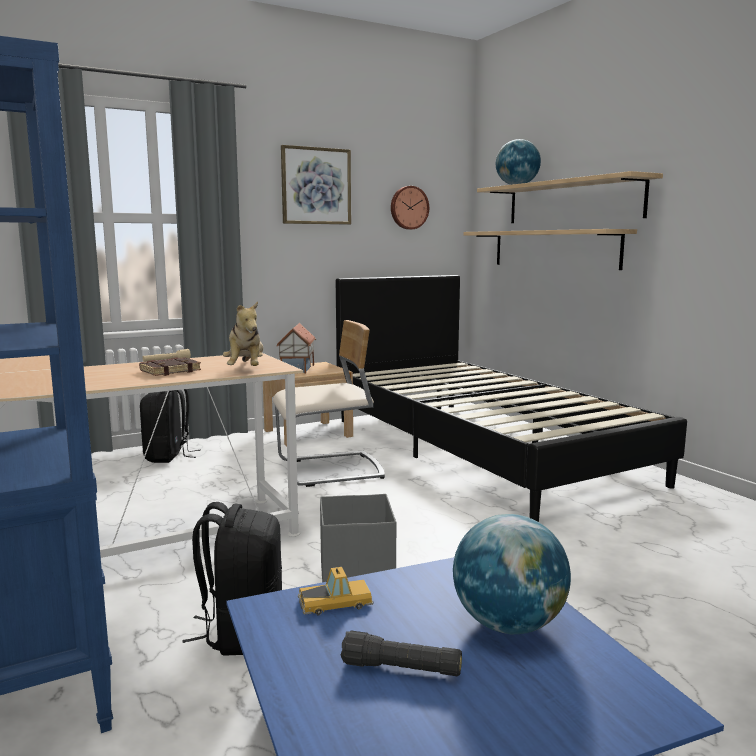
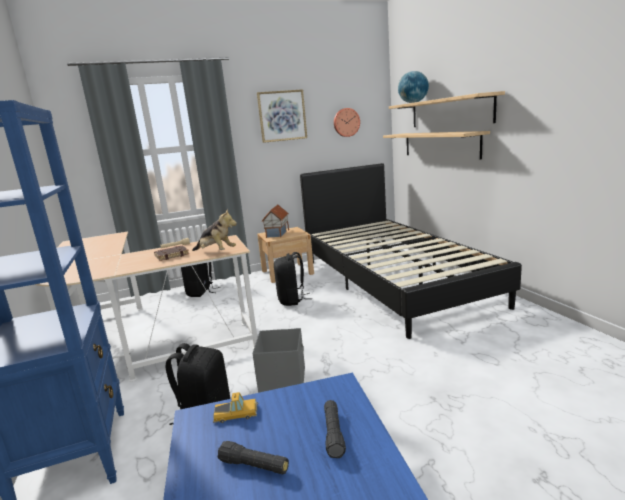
camera: 10 degrees right, 5 degrees up
plush toy [223,301,263,366] -> plush toy turned 60 degrees counterclockwise [192,209,237,251]
beige chair [273,320,385,487] -> black backpack [274,252,310,306]
globe [453,514,571,634] -> black flashlight [324,400,346,458]

